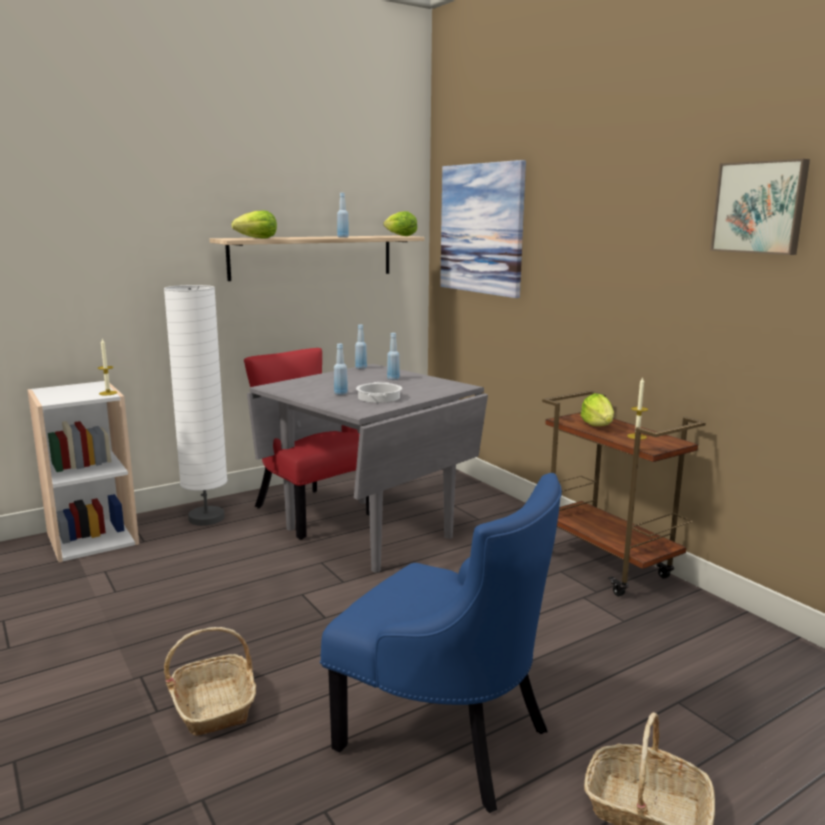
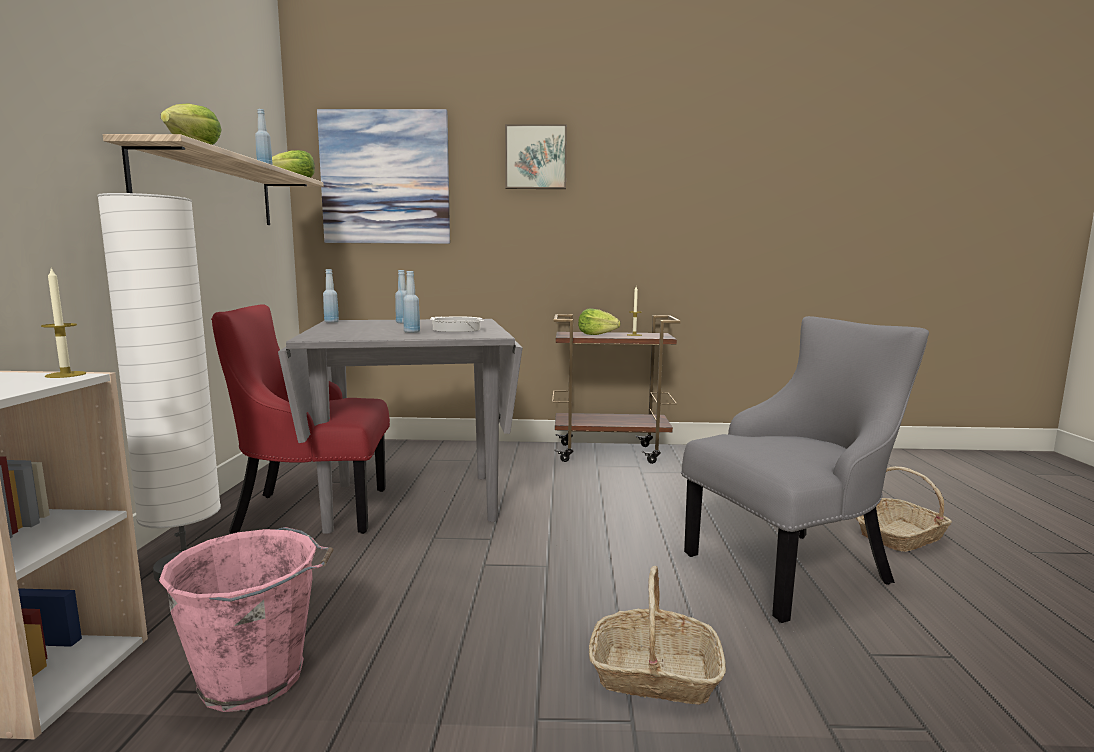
camera: 55 degrees left, 5 degrees down
blue chair [320,473,562,813] -> grey chair [681,316,929,623]
picture [710,159,810,255] -> picture moved to [505,124,567,189]
none -> pink bucket [159,527,333,712]

